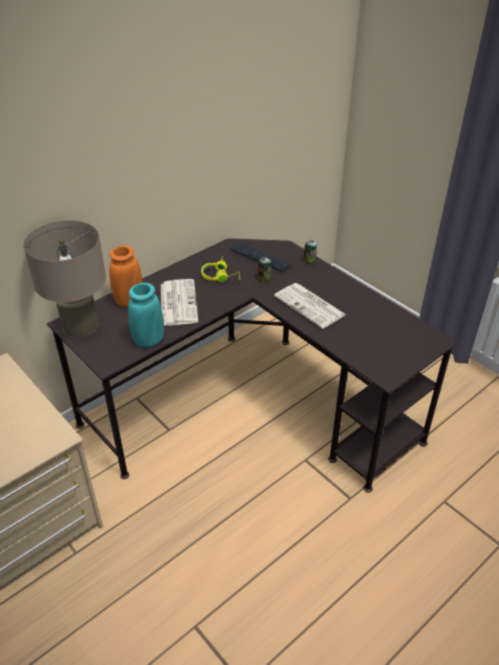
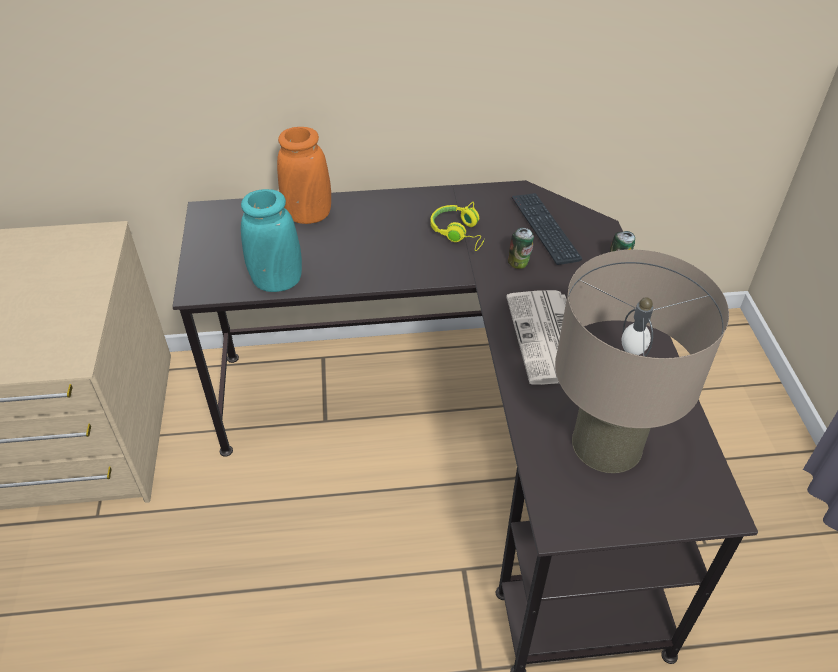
camera: 35 degrees right, 5 degrees up
beige table lamp [23,220,106,338] -> beige table lamp moved to [555,250,729,473]
newspaper [161,279,198,326] -> none

